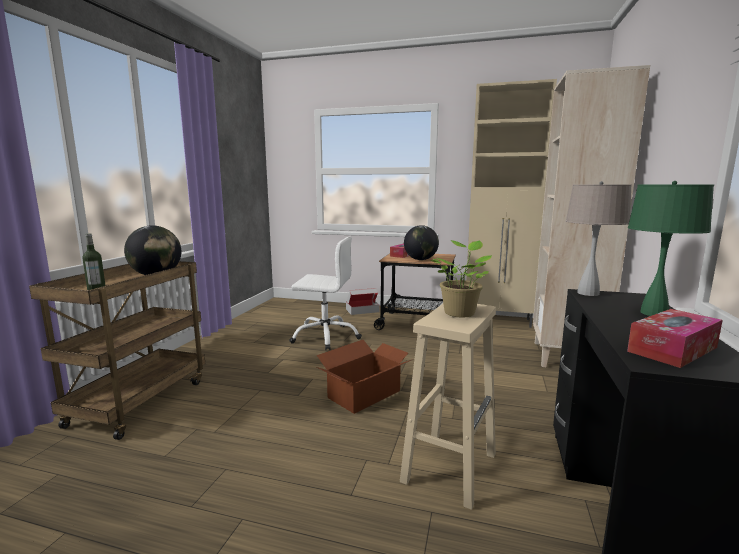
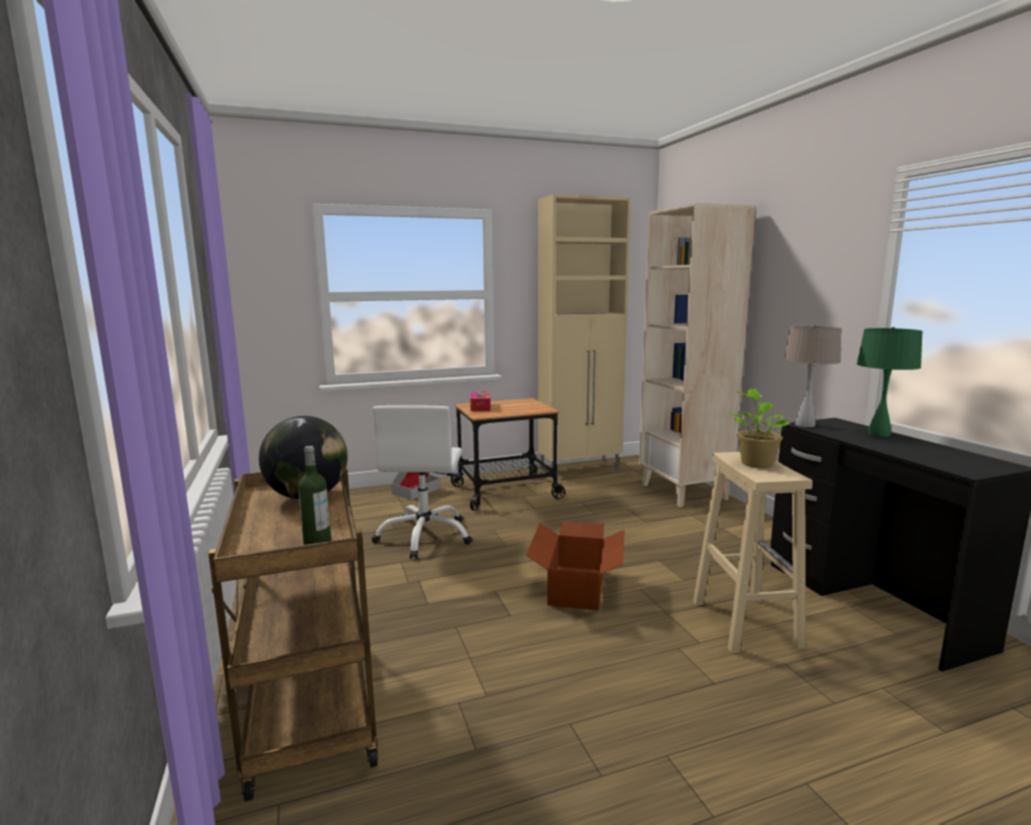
camera: 35 degrees left, 0 degrees up
white office chair [289,236,362,350] -> white office chair turned 120 degrees clockwise [372,405,473,559]
globe [404,225,439,260] -> none
tissue box [627,309,723,368] -> none

